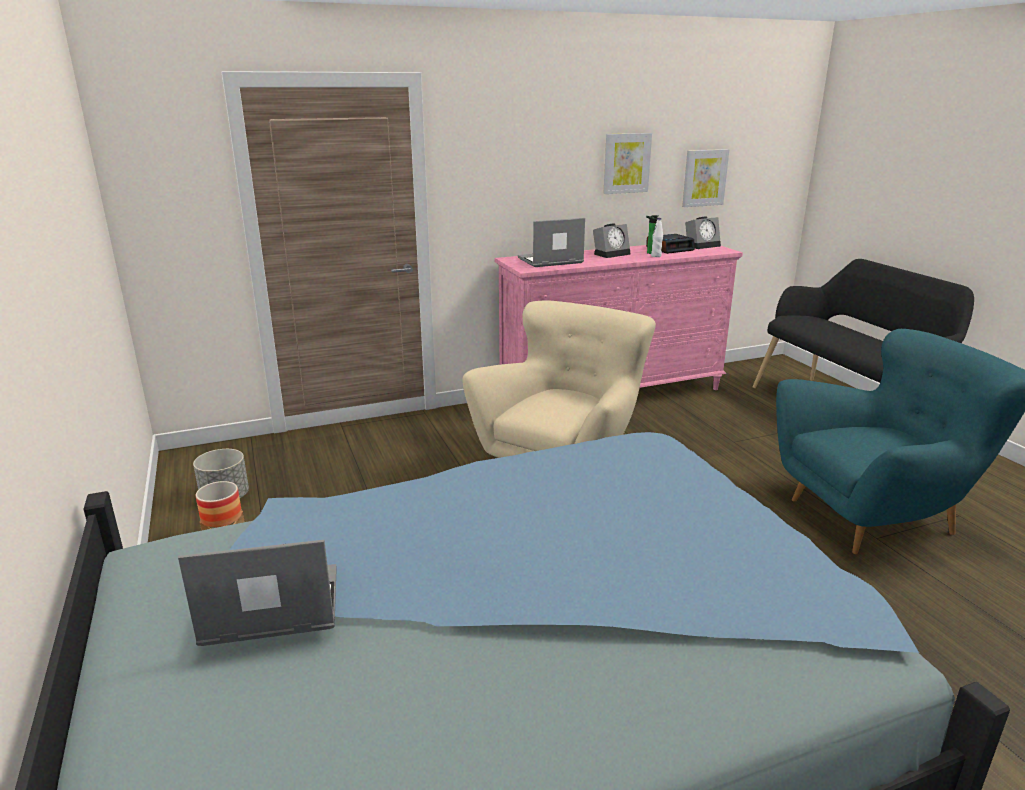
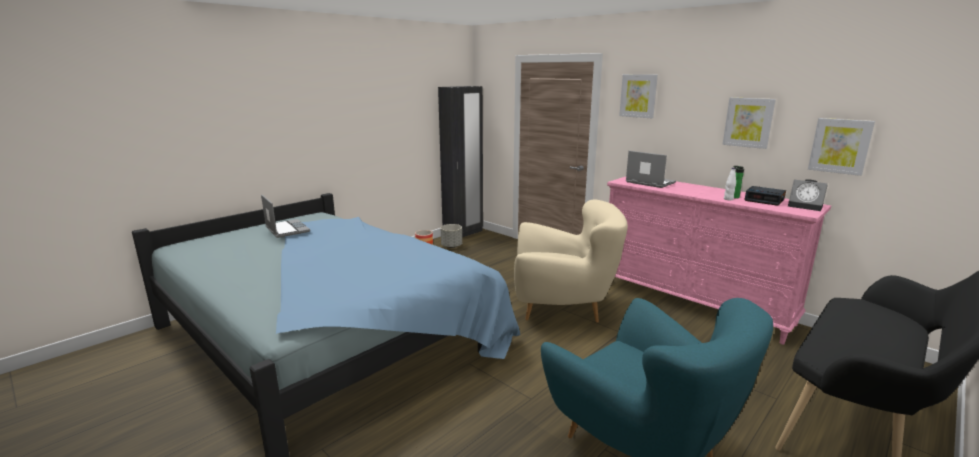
camera: 65 degrees right, 5 degrees down
alarm clock [593,223,631,258] -> none
none -> black wardrobe [438,86,483,237]
none -> picture [619,74,658,118]

